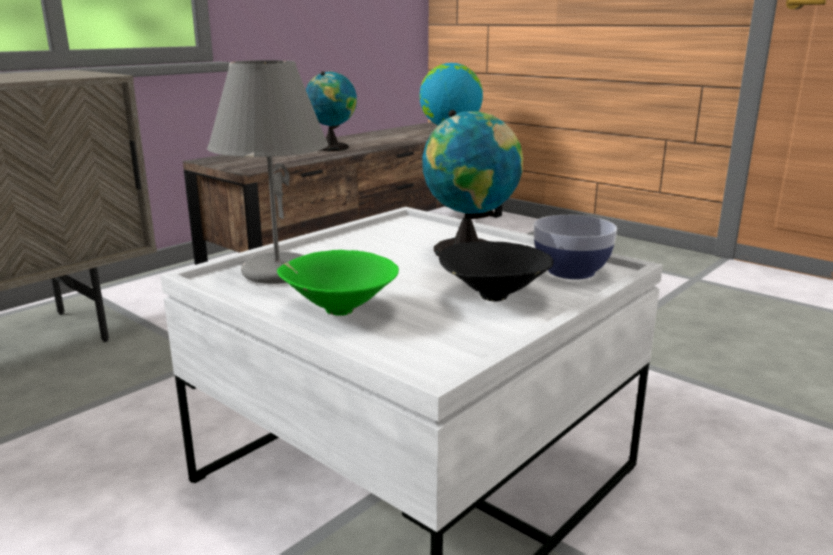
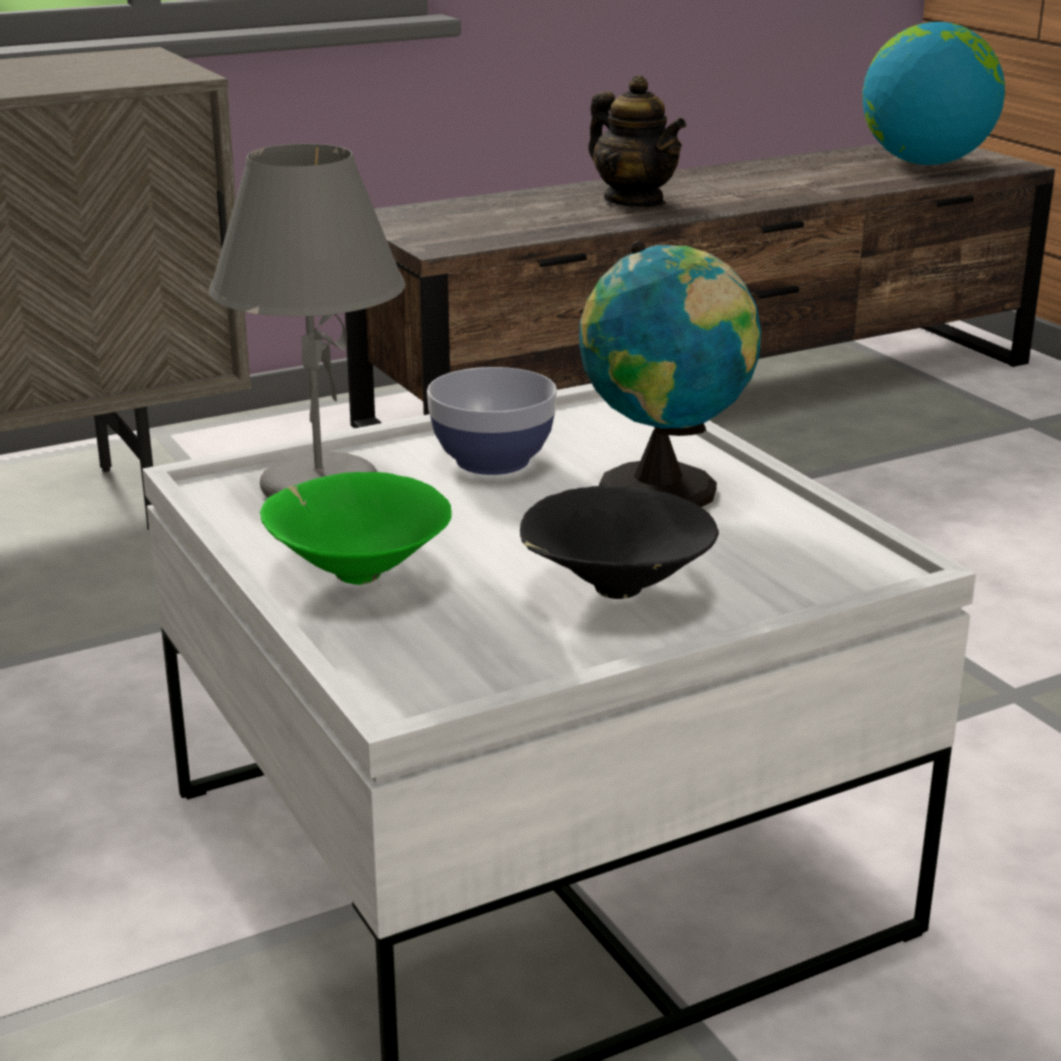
camera: 20 degrees right, 5 degrees up
globe [306,71,357,151] -> teapot [588,75,686,207]
bowl [534,215,617,279] -> bowl moved to [427,367,557,475]

